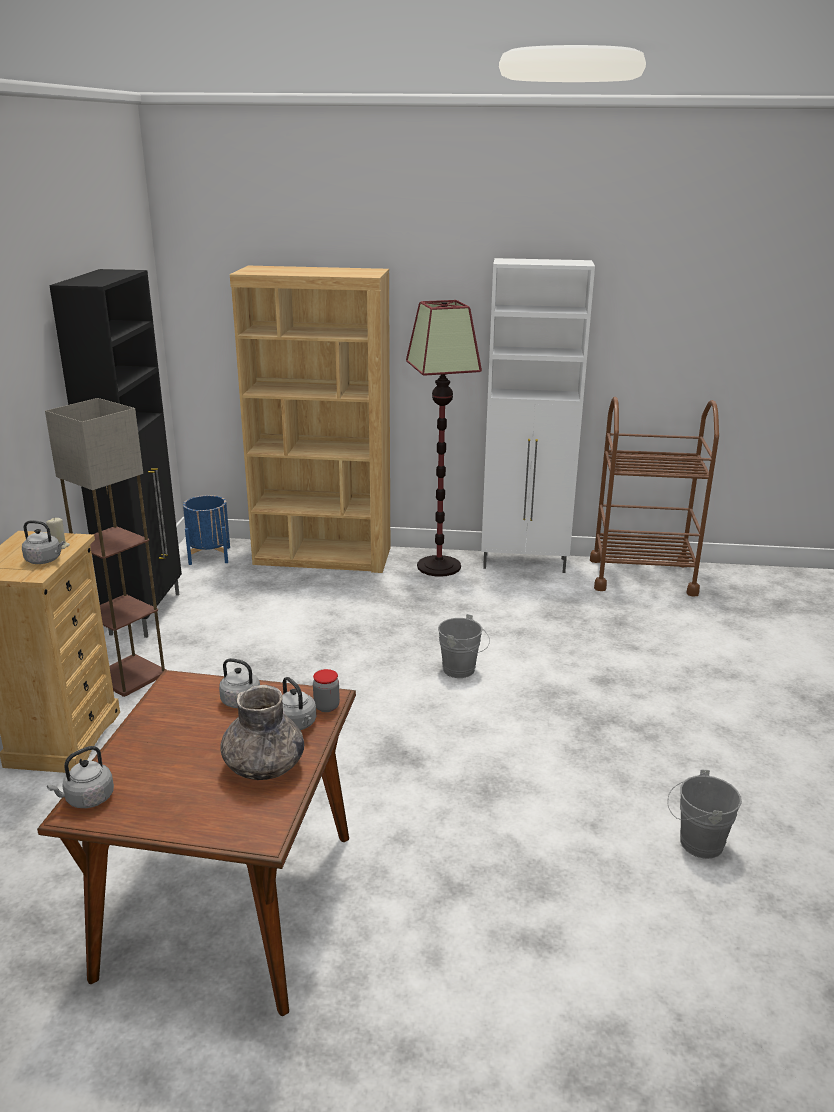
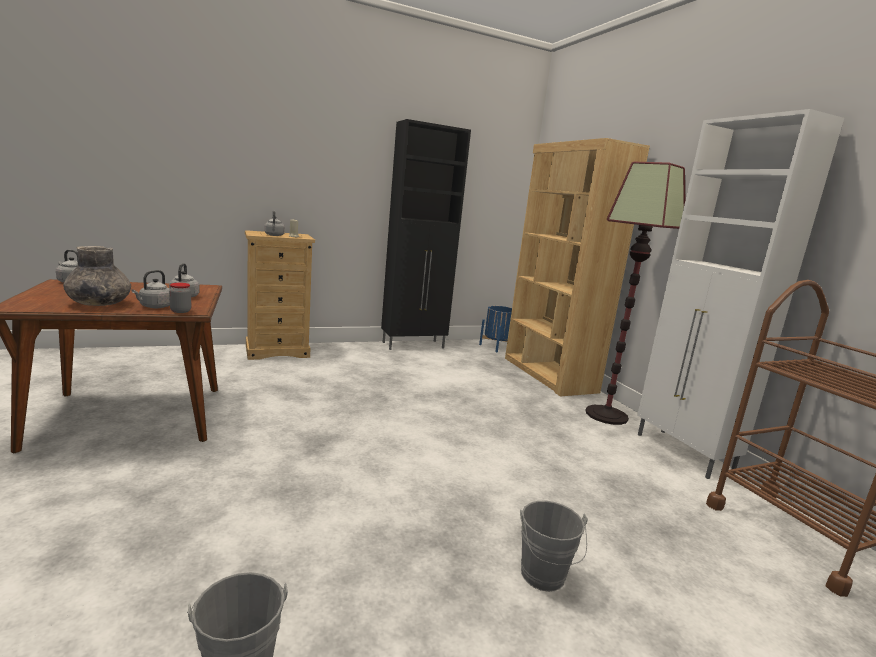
camera: 60 degrees right, 10 degrees down
floor lamp [45,398,166,697] -> none
grey bucket [438,614,490,678] -> grey bucket moved to [520,501,588,592]

